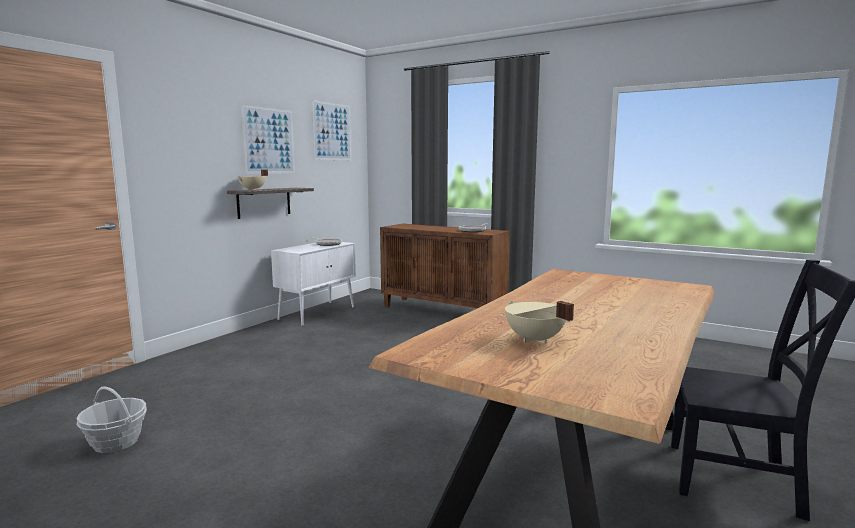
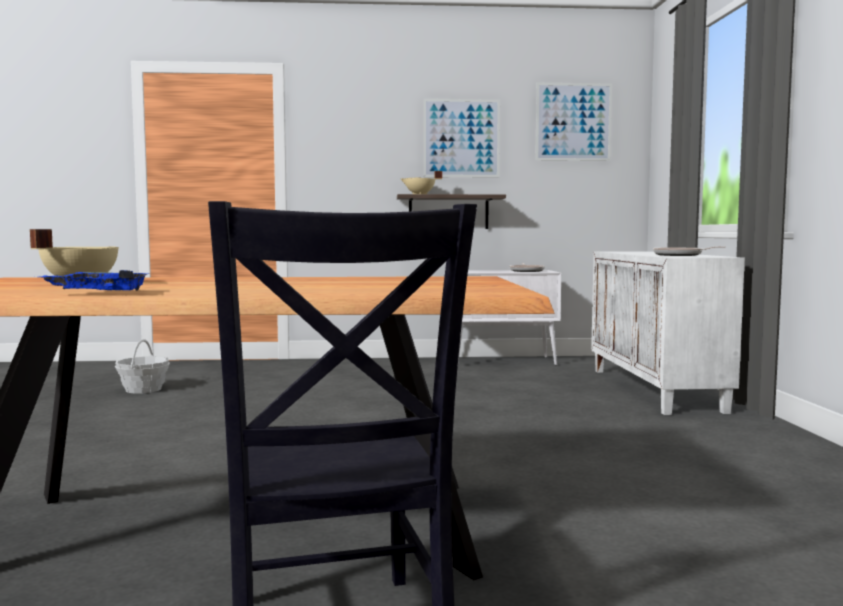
camera: 55 degrees right, 5 degrees down
brown cabinet [380,224,510,308] -> white cabinet [591,251,745,415]
none -> blue tray [39,270,150,291]

